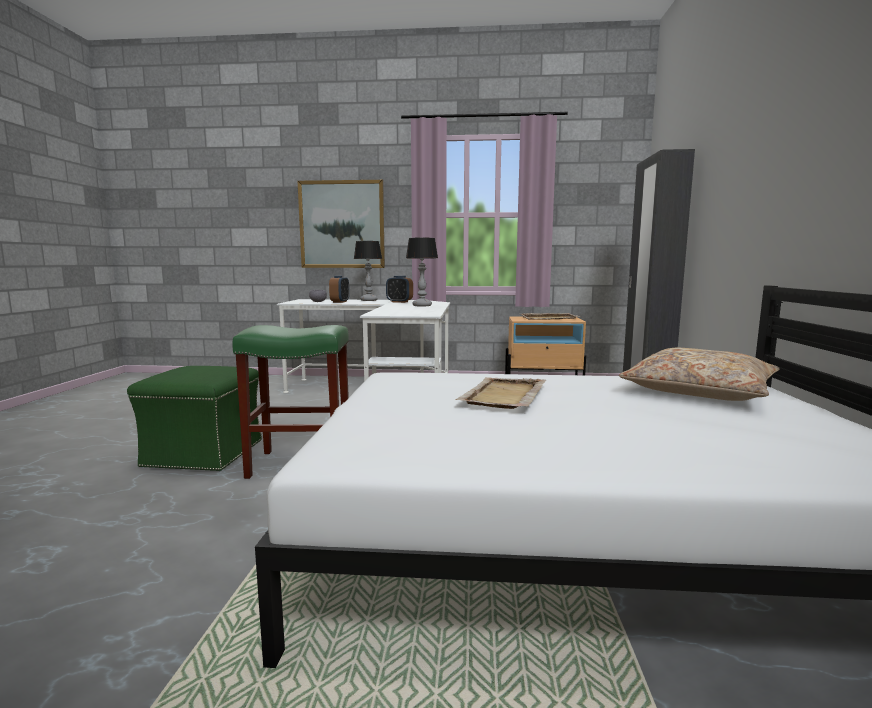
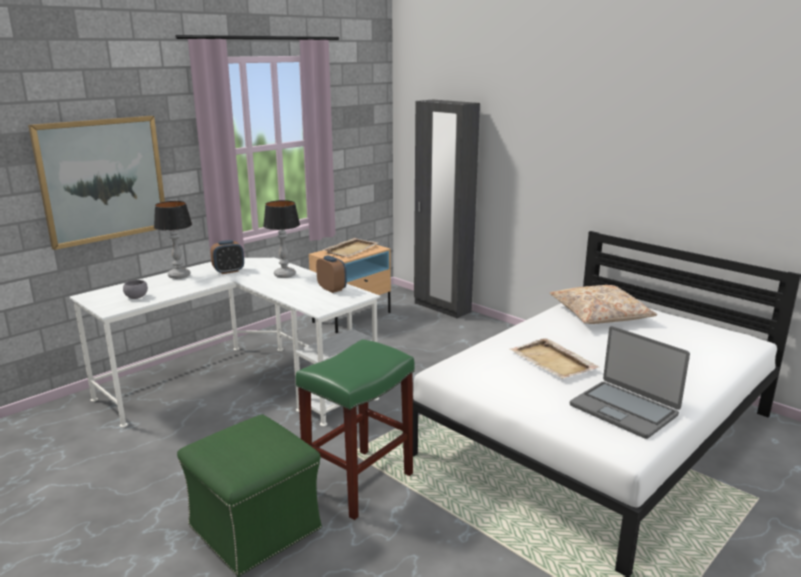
camera: 50 degrees left, 10 degrees up
alarm clock [329,276,349,303] -> alarm clock moved to [316,256,347,293]
none -> laptop [570,326,690,439]

